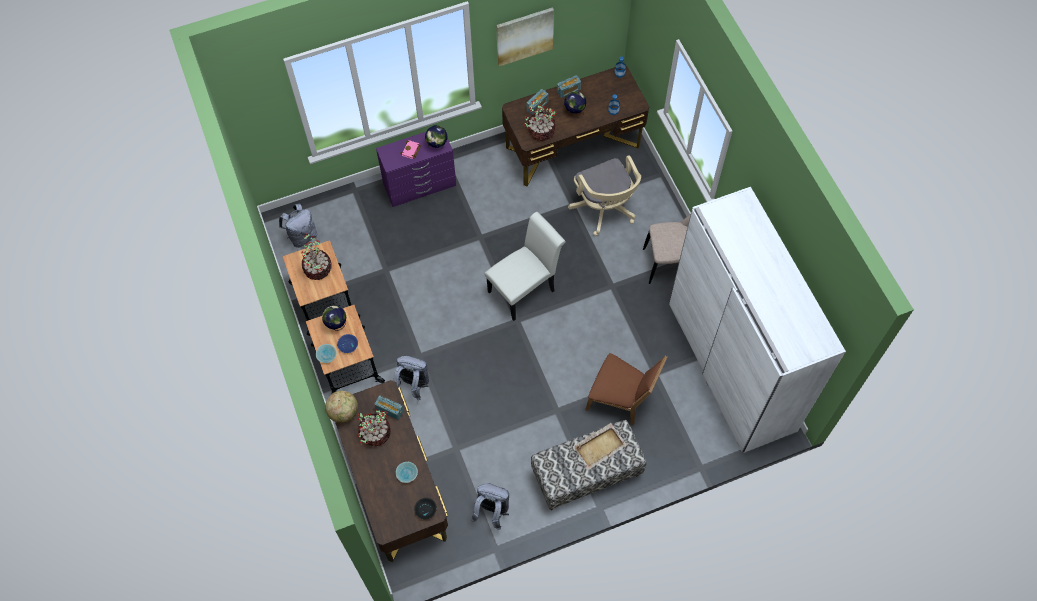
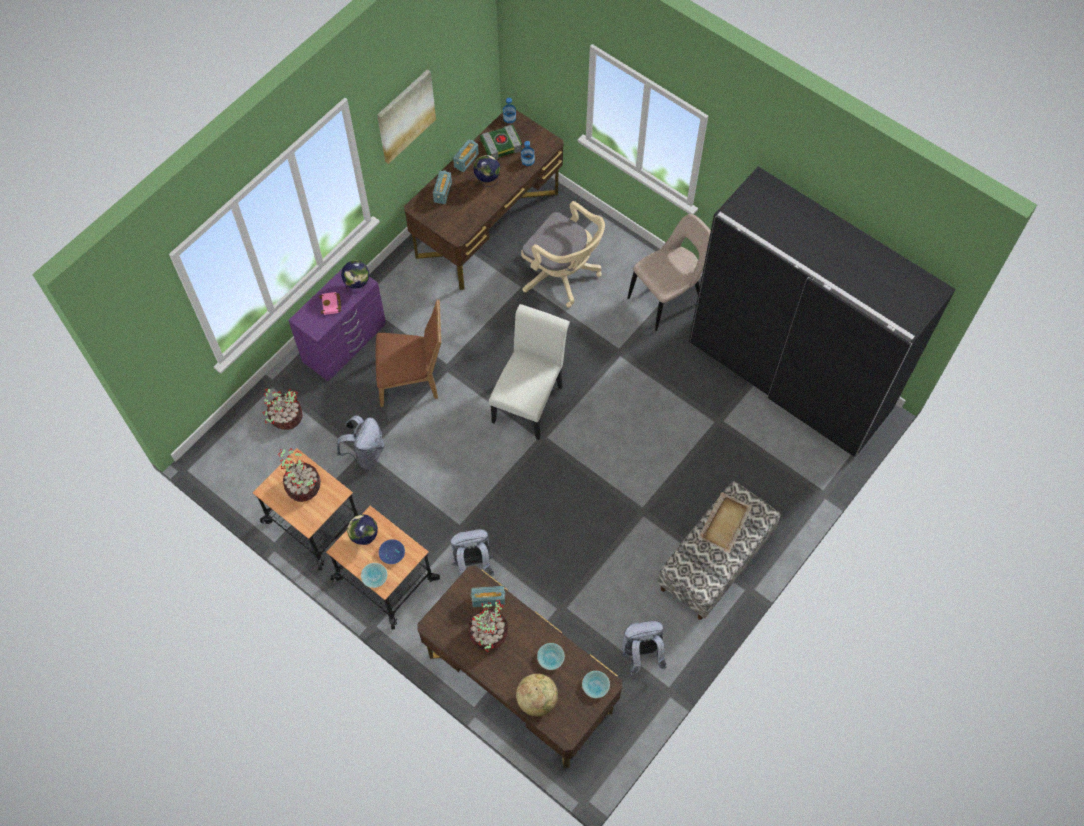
camera: 30 degrees left, 0 degrees up
grey backpack [279,203,317,248] -> grey backpack moved to [337,415,385,469]
globe [325,391,358,423] -> globe moved to [516,673,558,717]
black bowl [414,498,437,520] -> turquoise bowl [582,671,610,698]
potted plant [523,99,557,141] -> potted plant moved to [262,389,302,430]
brown chair [585,353,668,426] -> brown chair moved to [376,299,441,407]
white wardrobe [669,187,846,453] -> black wardrobe [689,166,956,458]
none -> book [480,125,522,159]

